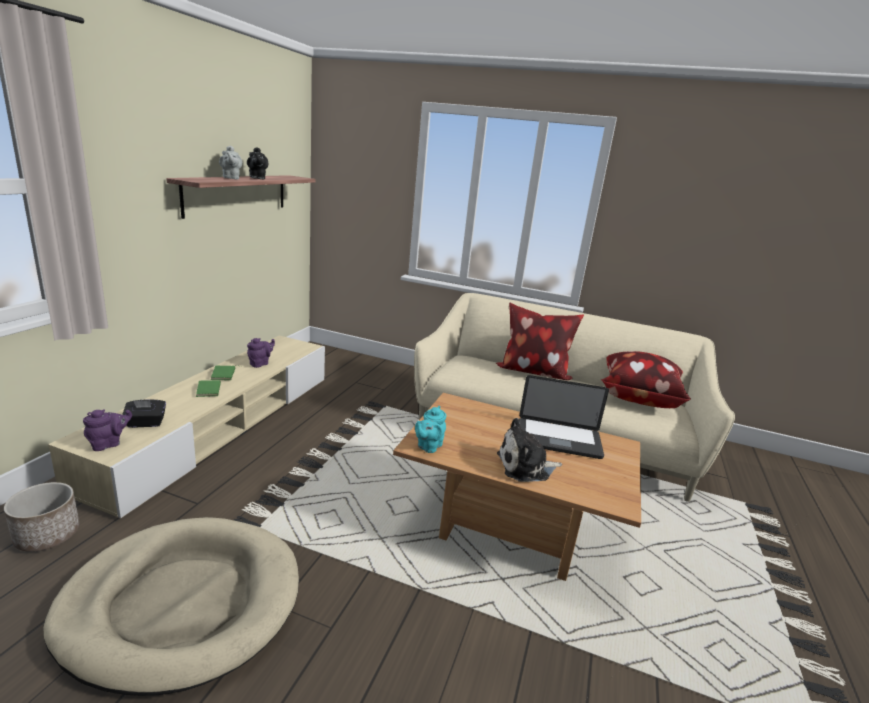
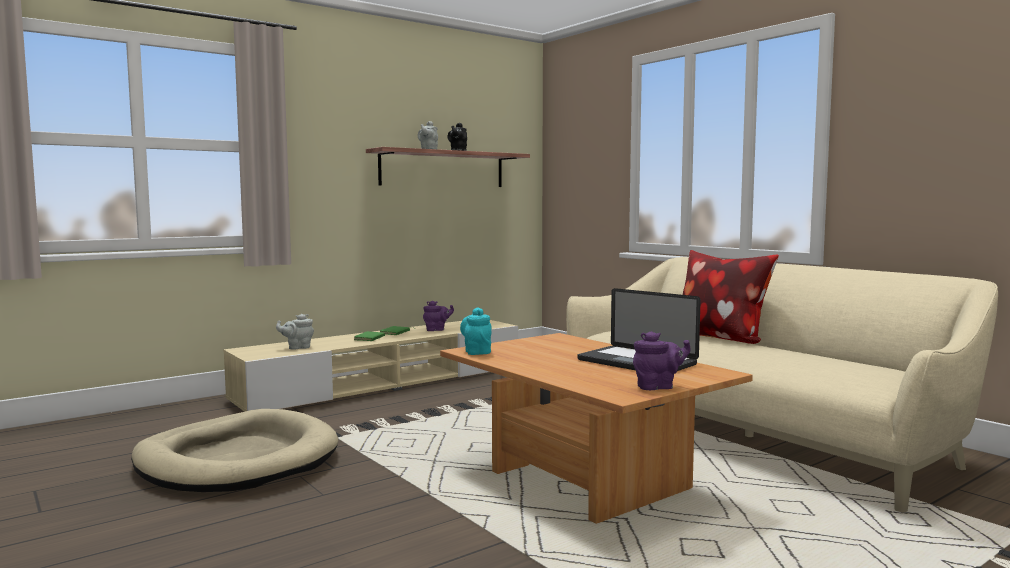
camera: 35 degrees right, 15 degrees down
planter [4,482,79,552] -> none
purple teapot [83,409,132,451] -> purple teapot moved to [633,331,691,390]
black tissue box [122,399,166,428] -> grey teapot [276,314,314,350]
turquoise teapot [415,406,446,453] -> turquoise teapot turned 105 degrees clockwise [460,307,492,355]
plush toy [497,418,562,482] -> none
pillow [600,351,691,408] -> none

